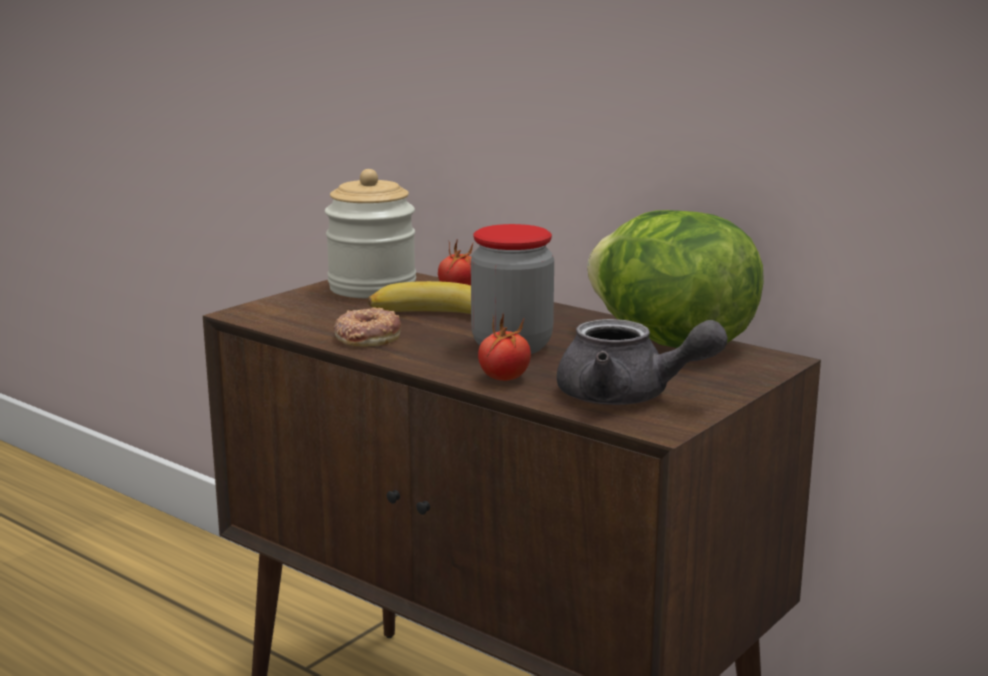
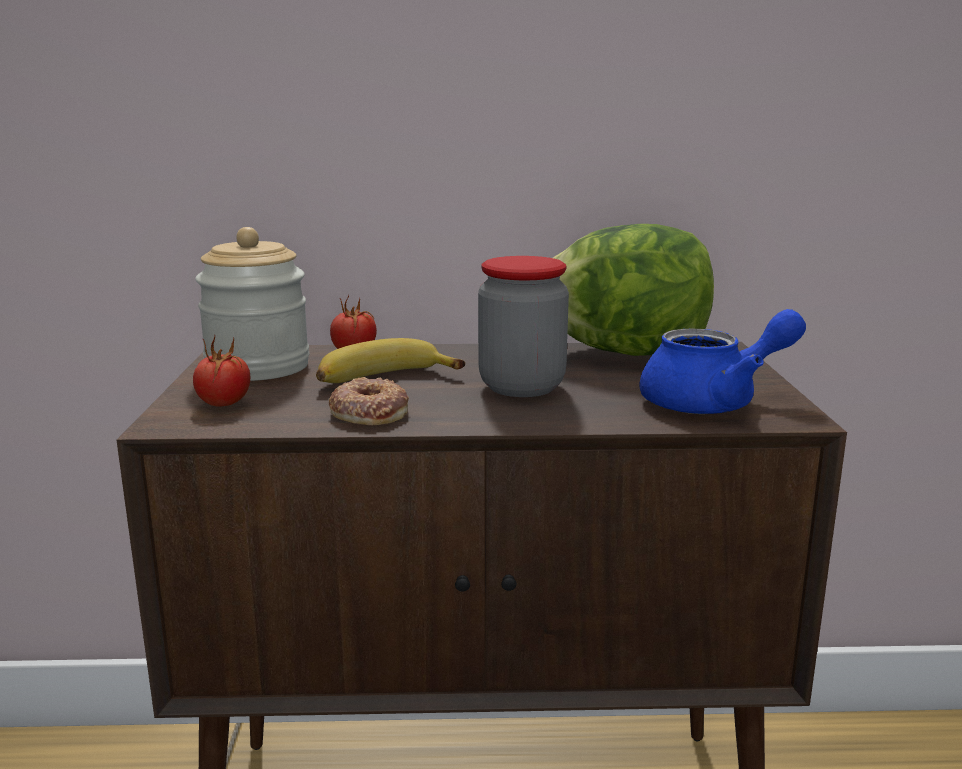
camera: 40 degrees left, 0 degrees up
tomato [478,313,531,381] -> tomato moved to [193,336,250,406]
grey teapot [557,319,728,405] -> blue teapot [639,309,806,414]

